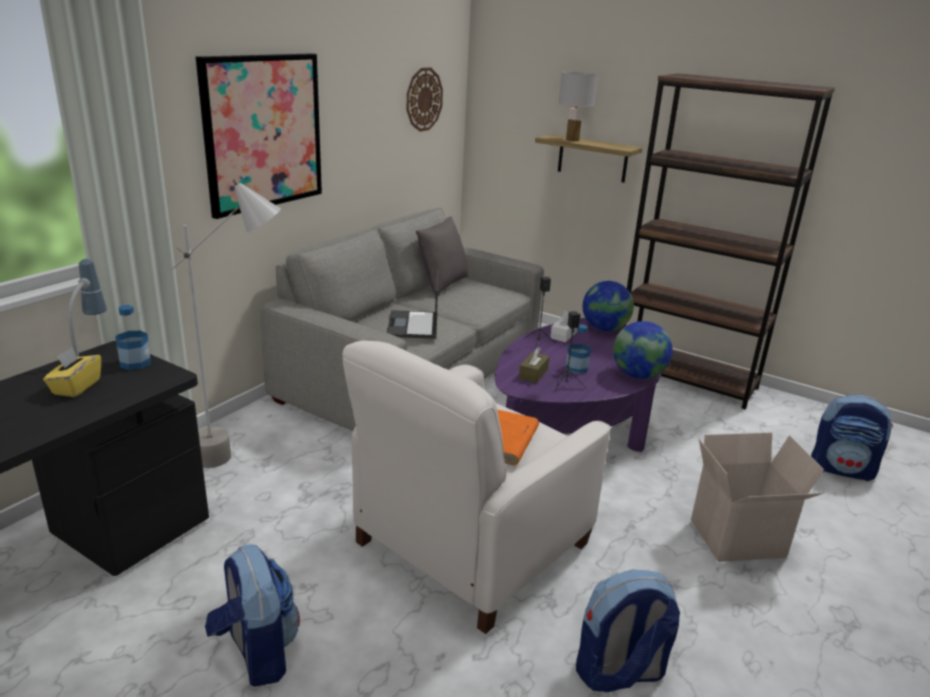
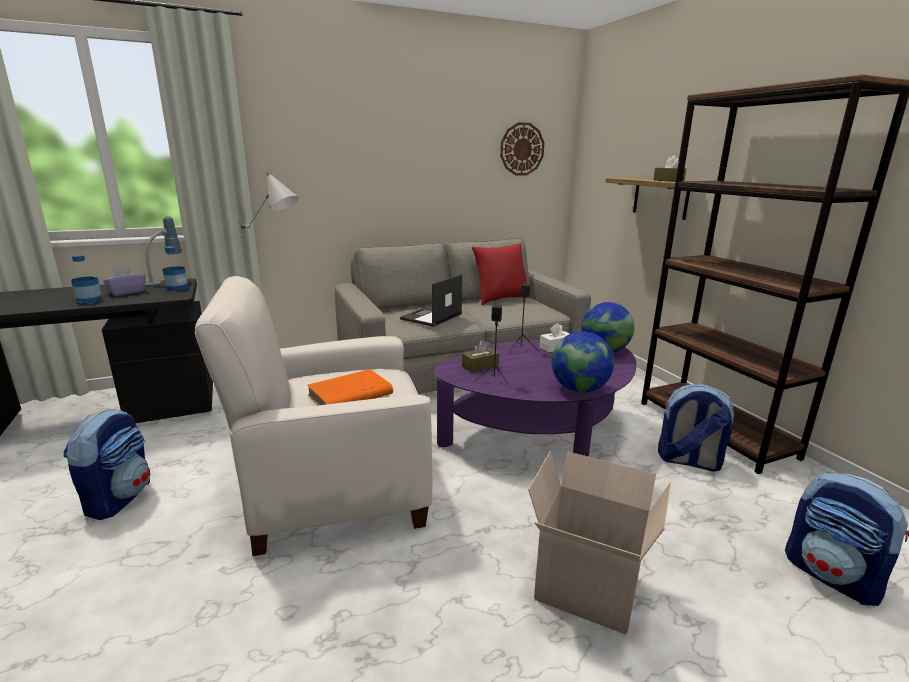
camera: 35 degrees right, 5 degrees down
yellow tissue box [43,347,101,397] -> purple tissue box [103,266,146,296]
picture [196,53,322,219] -> none
grey pillow [416,216,468,297] -> red pillow [472,243,530,305]
white table lamp [559,72,598,142] -> none
bottle [566,325,591,374] -> bottle moved to [71,255,102,304]
backpack [576,570,680,692] -> backpack moved to [658,384,734,472]
none -> brown tissue box [653,155,686,182]

